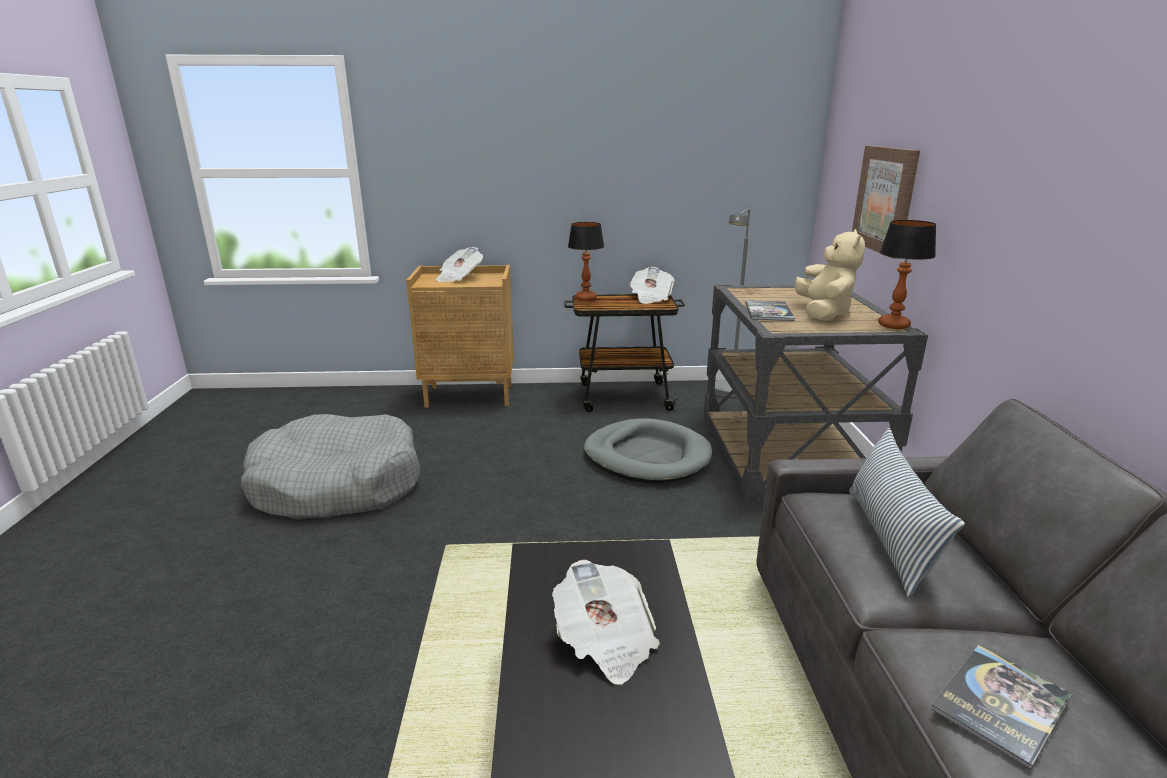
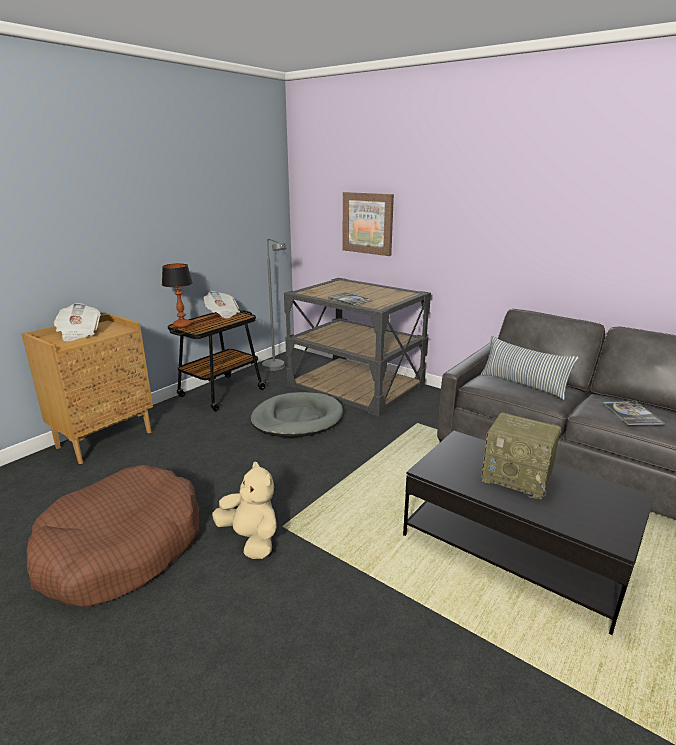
camera: 50 degrees left, 0 degrees up
grey dog bed [241,414,420,520] -> brown dog bed [27,465,199,607]
newspaper [552,560,660,685] -> radio [481,413,561,499]
beige plush toy [794,229,865,321] -> beige plush toy moved to [212,462,277,559]
table lamp [878,220,936,329] -> none

